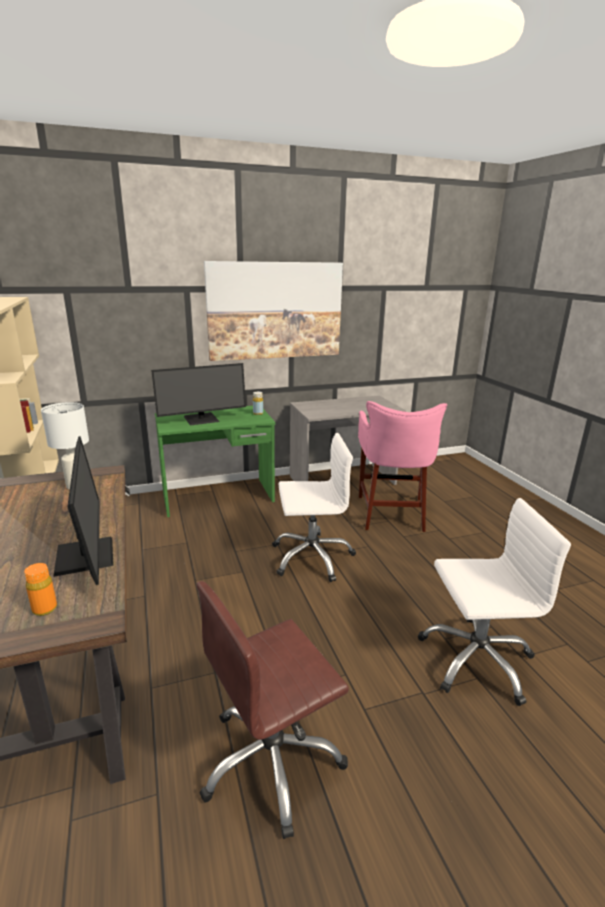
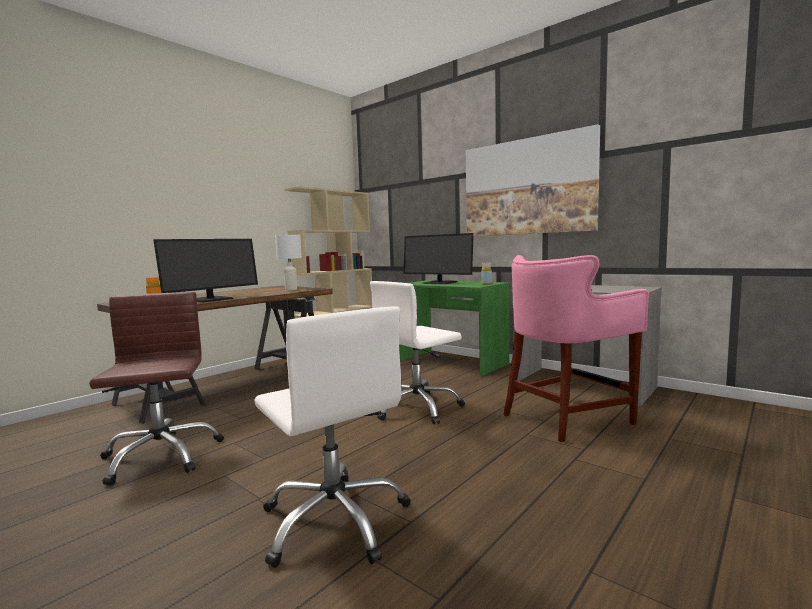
camera: 60 degrees right, 15 degrees down
brown office chair [196,581,349,839] -> brown office chair turned 45 degrees clockwise [89,292,224,486]
white office chair [272,433,356,582] -> white office chair turned 90 degrees clockwise [370,281,465,424]

